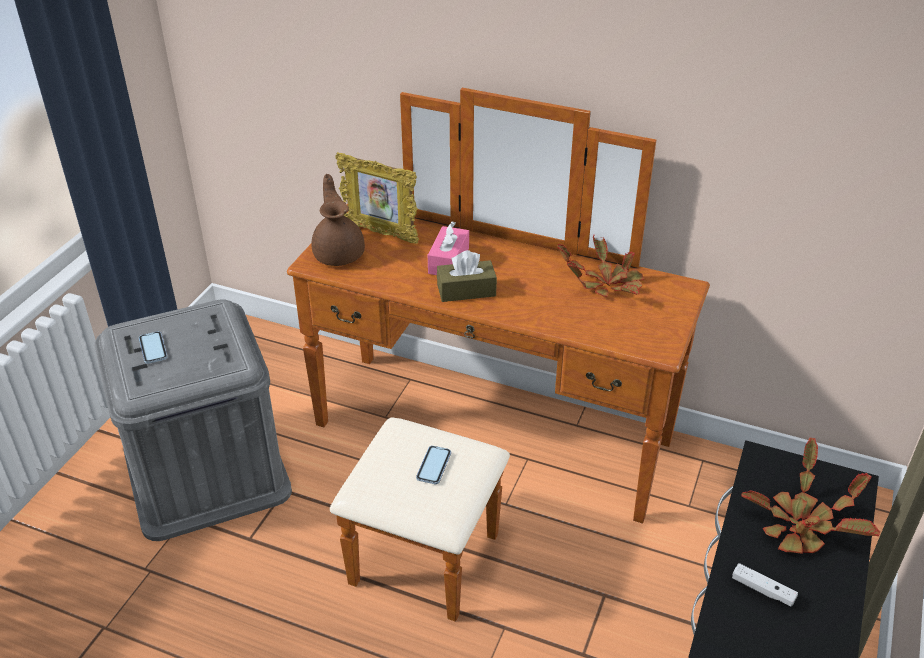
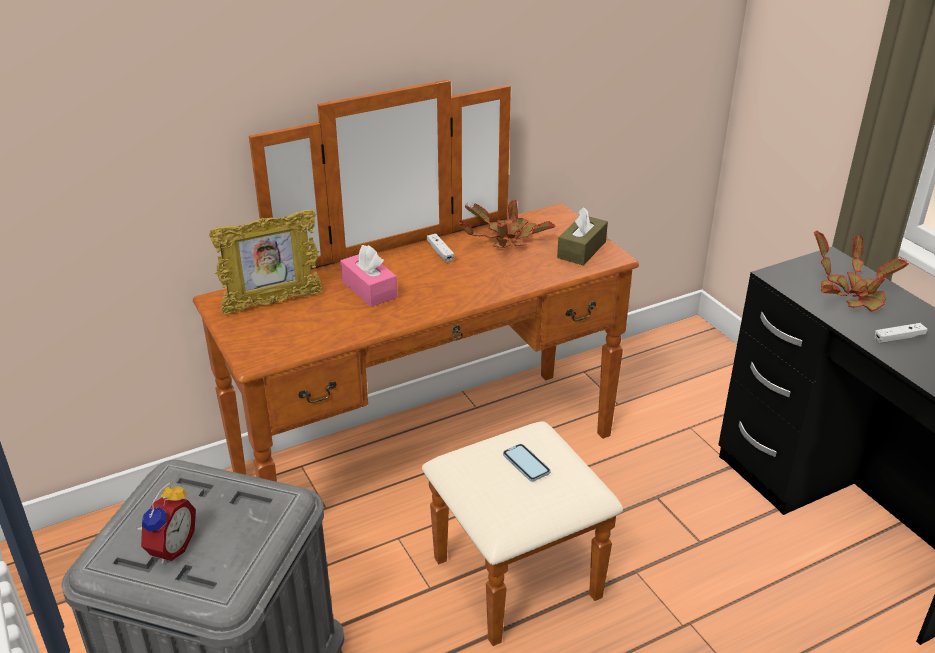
camera: 50 degrees left, 5 degrees down
phone [139,331,168,364] -> alarm clock [137,482,196,564]
brown teapot [311,174,365,266] -> none
brown tissue box [437,250,497,302] -> brown tissue box moved to [557,207,608,265]
none -> white game controller [427,234,454,263]

